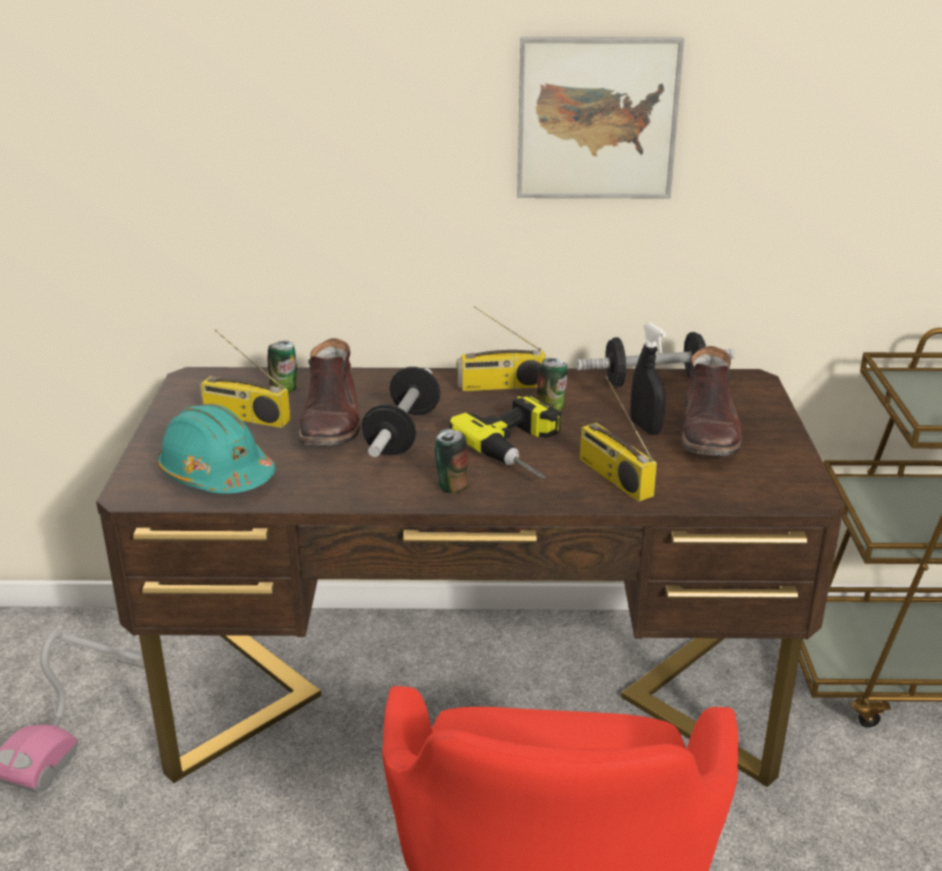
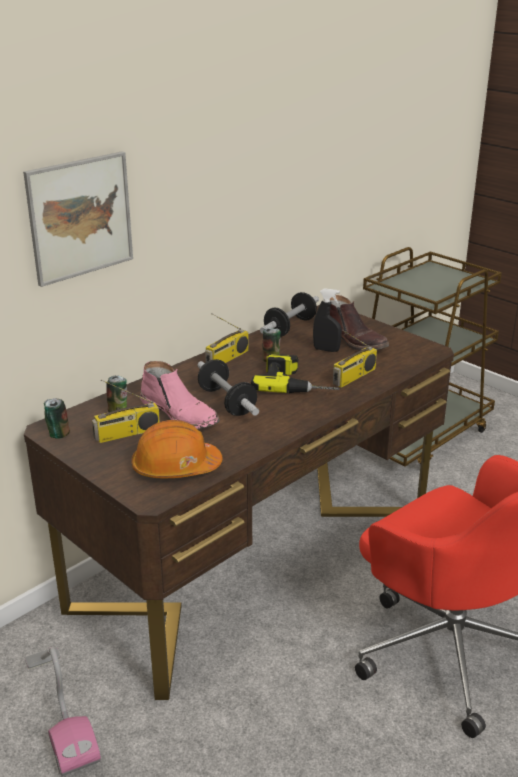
camera: 45 degrees left, 0 degrees up
turquoise hard hat [157,404,275,494] -> orange hard hat [131,420,223,478]
brown boot [298,338,360,446] -> pink boot [140,361,220,429]
can [435,429,468,493] -> can moved to [44,398,70,439]
picture [517,37,684,198] -> picture moved to [23,151,133,287]
radio [580,376,657,502] -> radio turned 60 degrees counterclockwise [333,330,377,388]

